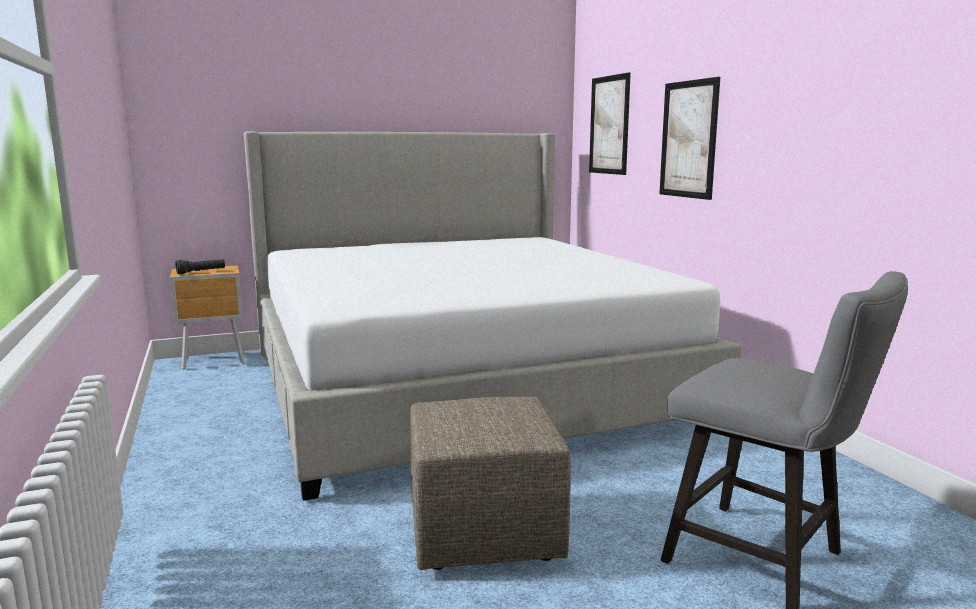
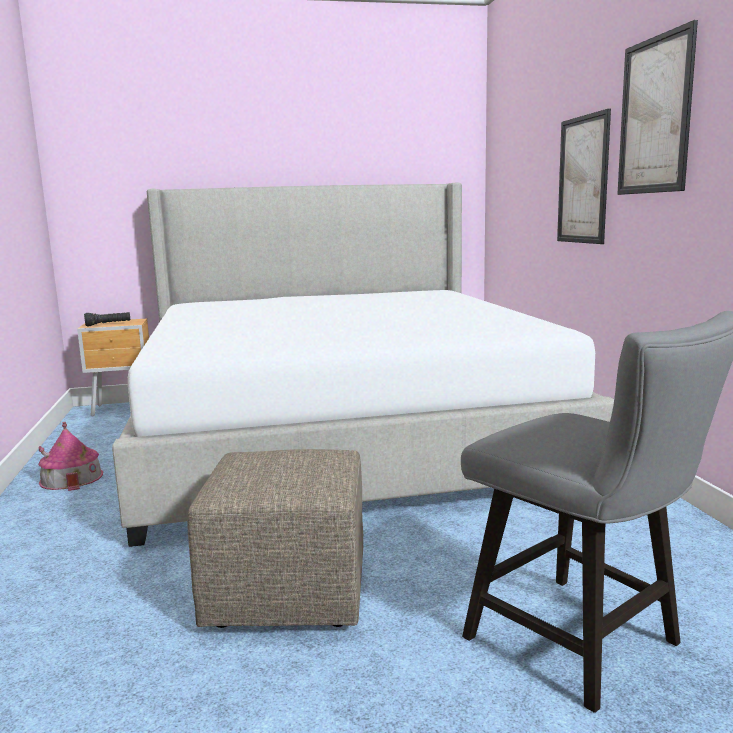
camera: 10 degrees right, 0 degrees up
picture [589,72,631,175] -> picture moved to [617,20,698,195]
none -> toy house [38,422,103,491]

